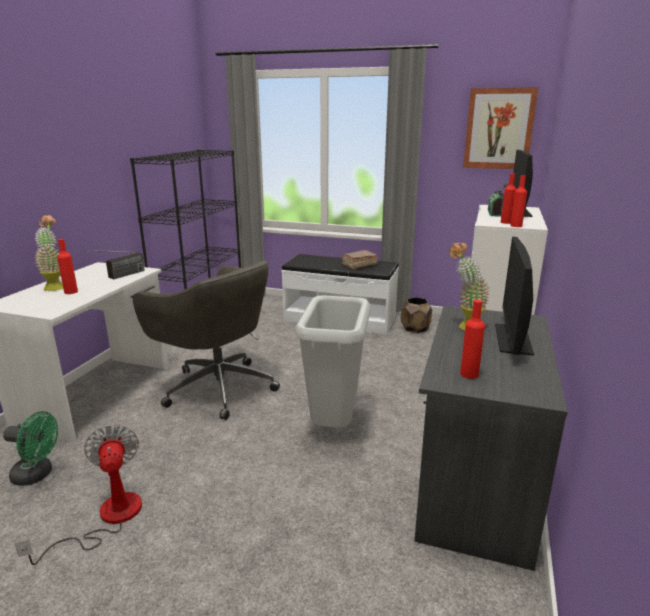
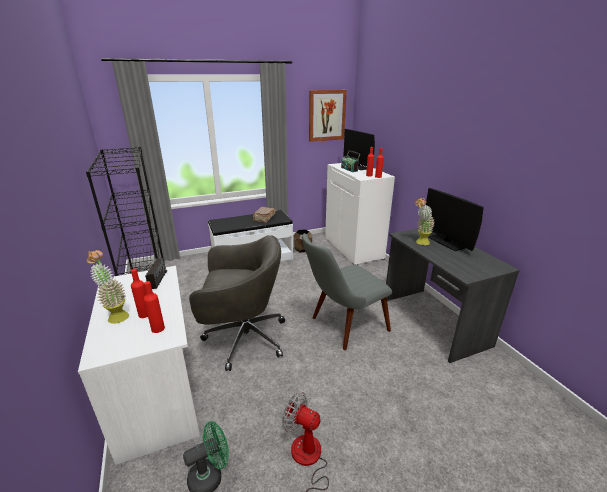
camera: 40 degrees left, 5 degrees up
grey trash can [295,295,371,428] -> grey chair [302,233,392,350]
red bottle [460,300,485,379] -> red bottle moved to [144,281,165,333]

